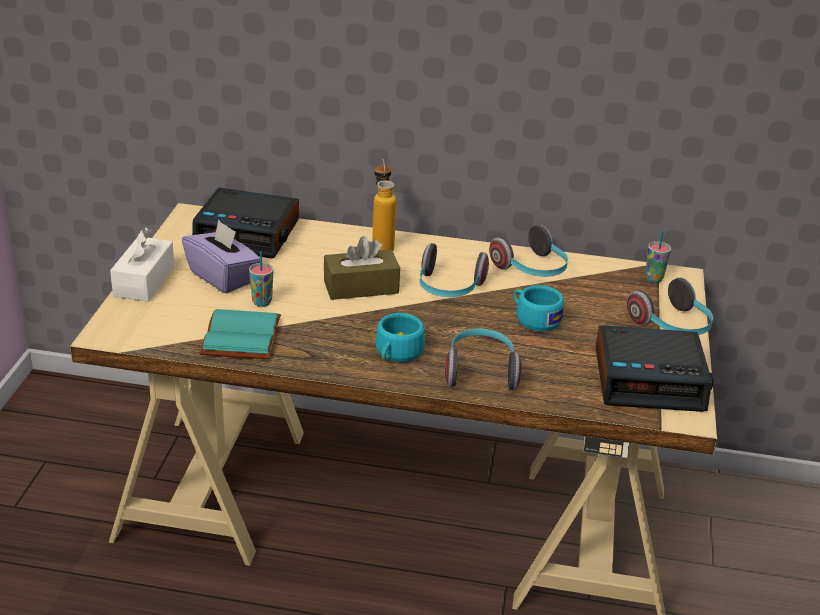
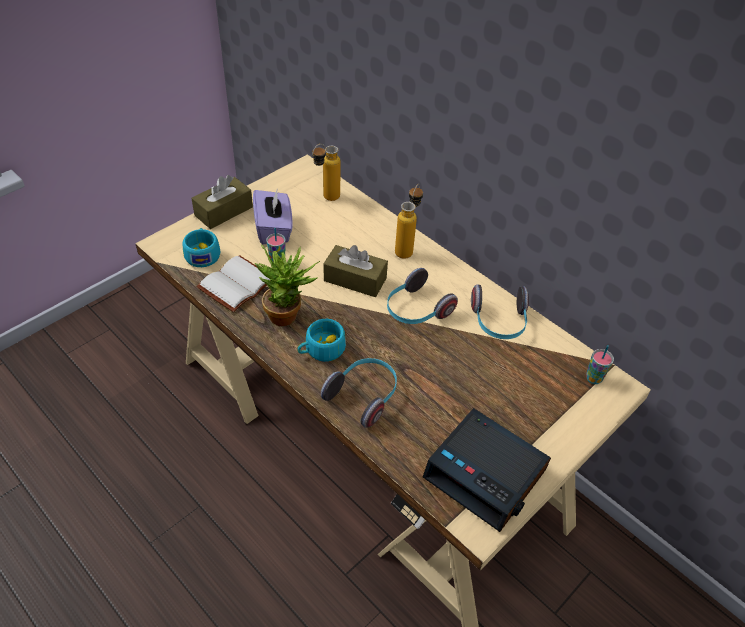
camera: 35 degrees right, 15 degrees up
white tissue box [110,227,175,302] -> brown tissue box [191,175,253,229]
alarm clock [192,188,299,258] -> bottle [312,144,341,201]
turquoise book [199,309,281,359] -> white book [196,255,270,312]
turquoise cup [513,285,564,331] -> turquoise cup moved to [182,228,221,267]
headphones [627,278,713,335] -> none
none -> potted plant [254,245,320,326]

